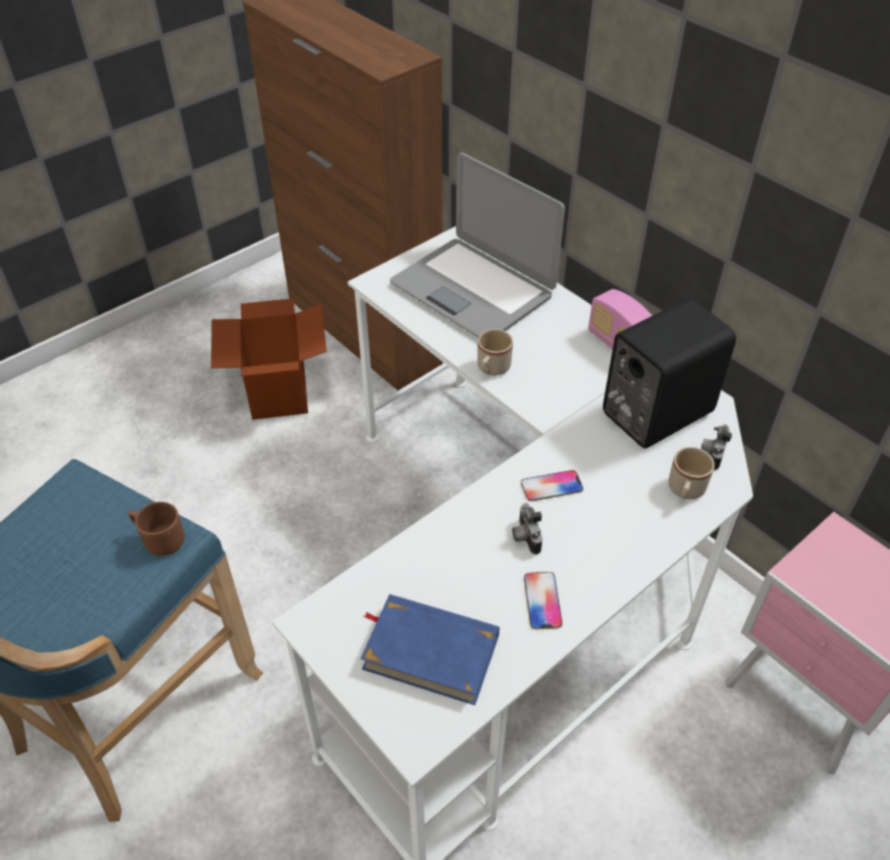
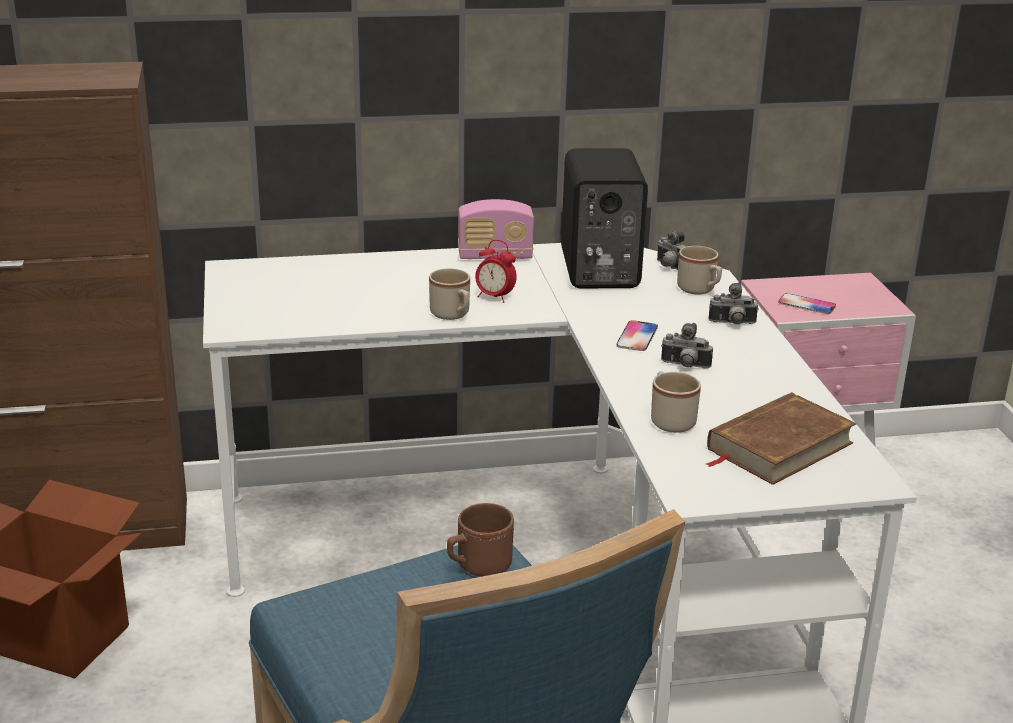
camera: 60 degrees left, 20 degrees down
blue book [360,594,499,705] -> brown book [706,392,856,485]
laptop [390,152,565,338] -> none
phone [524,572,562,629] -> phone moved to [778,293,836,314]
none -> alarm clock [475,240,517,303]
none -> beige mug [651,371,701,433]
none -> camera [709,282,759,324]

